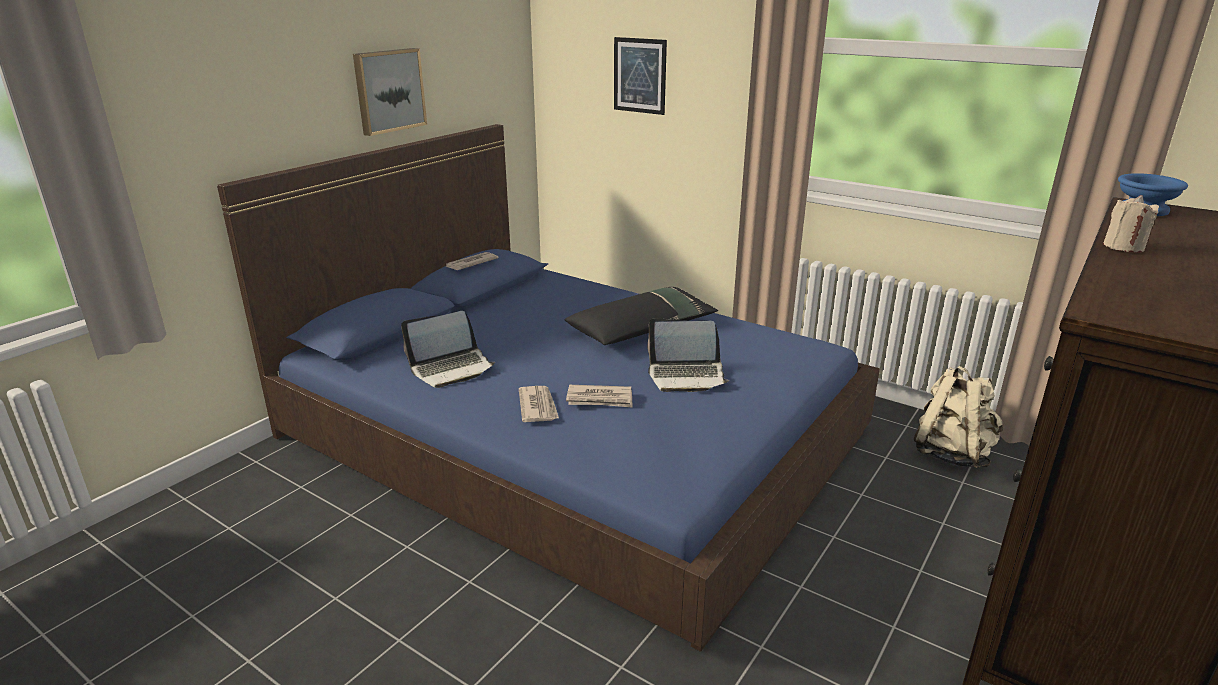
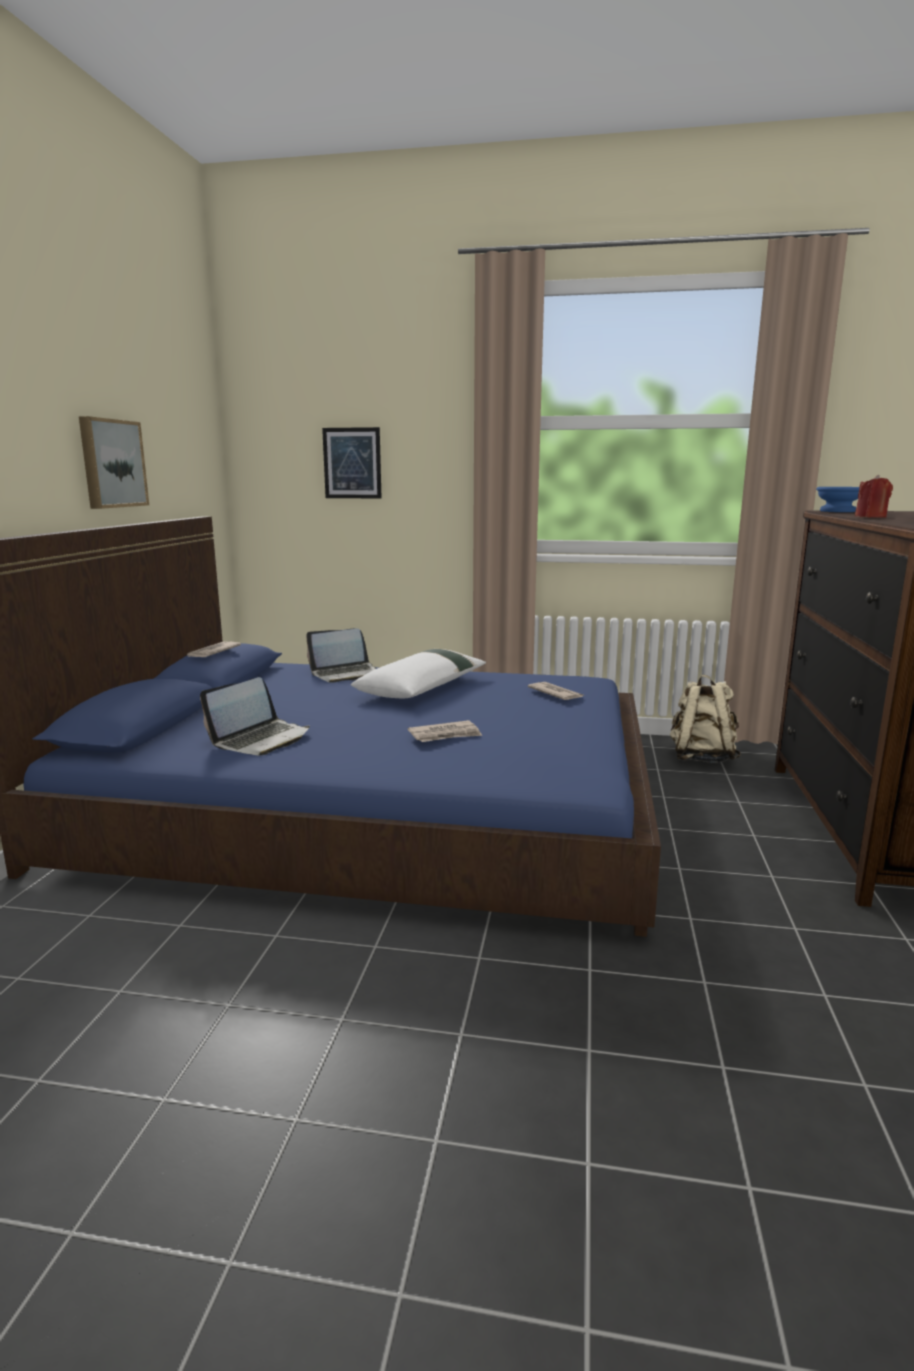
camera: 25 degrees left, 10 degrees down
newspaper [519,386,559,422] -> newspaper moved to [528,682,583,700]
black pillow [565,287,718,345] -> white pillow [351,649,486,698]
laptop [647,318,729,392] -> laptop moved to [306,628,376,683]
beige candle [1103,195,1159,253] -> red candle [855,475,893,518]

